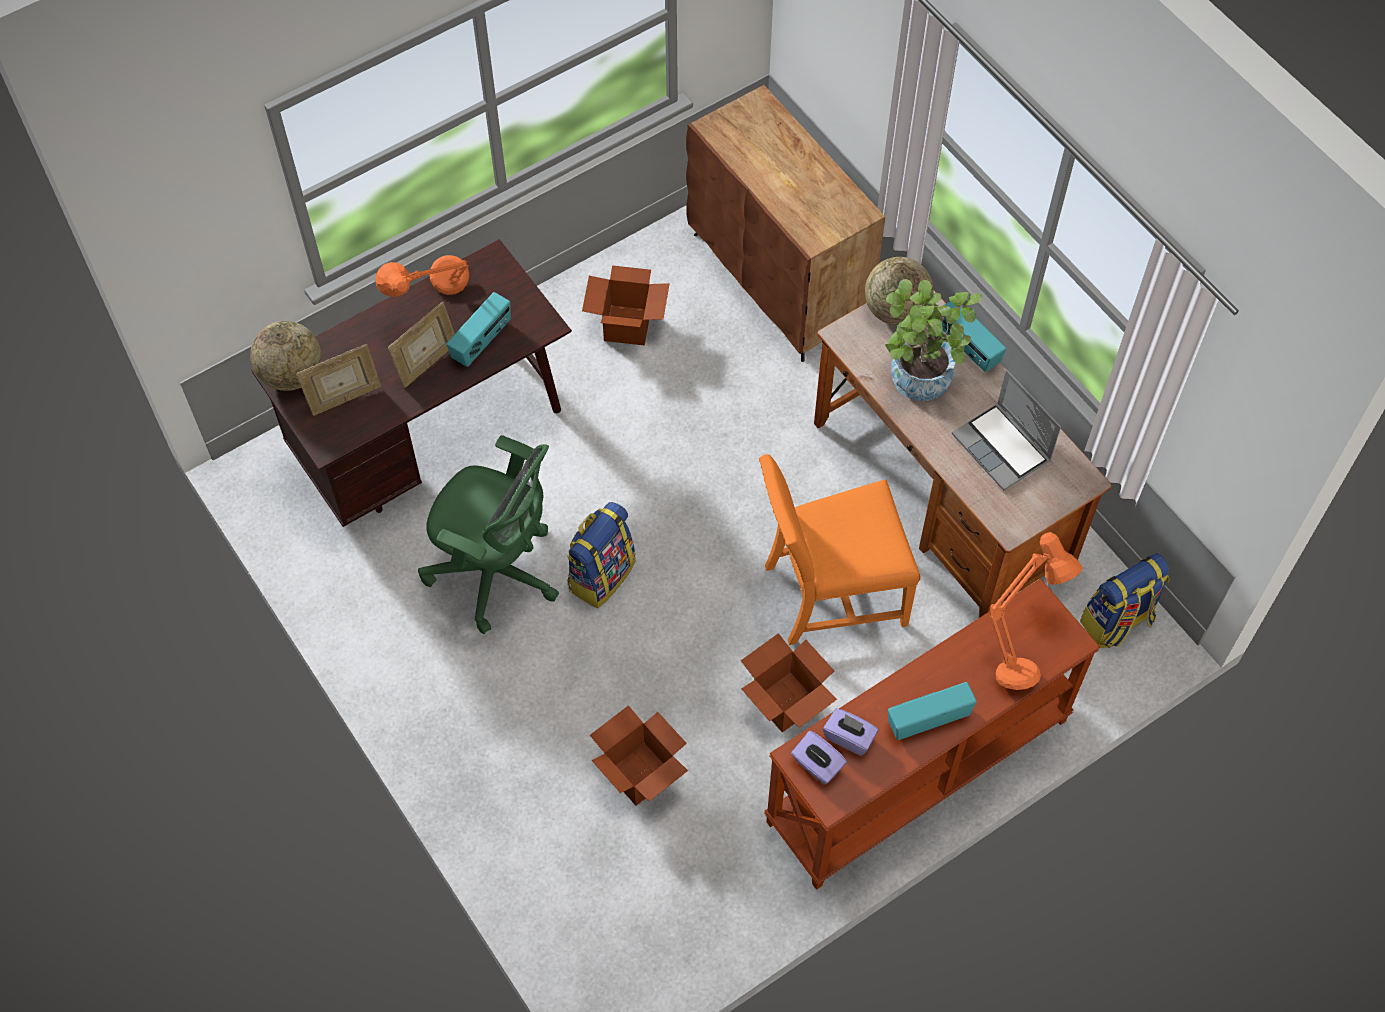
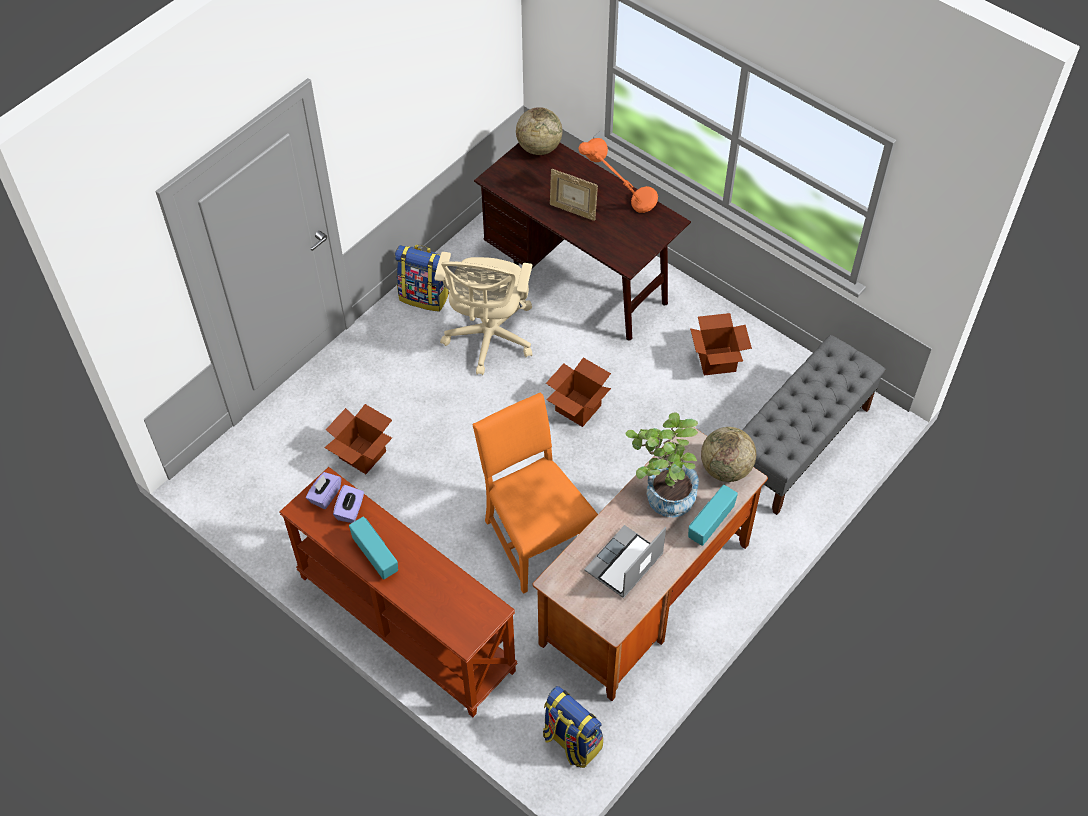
camera: 75 degrees right, 5 degrees down
picture frame [296,344,381,416] -> none
green office chair [418,435,559,634] -> beige office chair [435,252,532,375]
radio [447,292,511,367] -> none
backpack [566,502,635,608] -> backpack moved to [395,244,449,312]
brown cabinet [686,85,885,362] -> grey bench [742,335,885,515]
cardboard box [741,633,837,733] -> cardboard box moved to [546,358,611,427]
orange table lamp [989,532,1083,690] -> none

